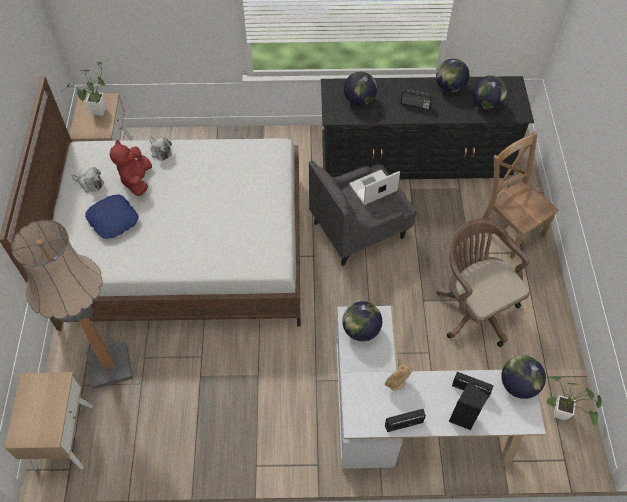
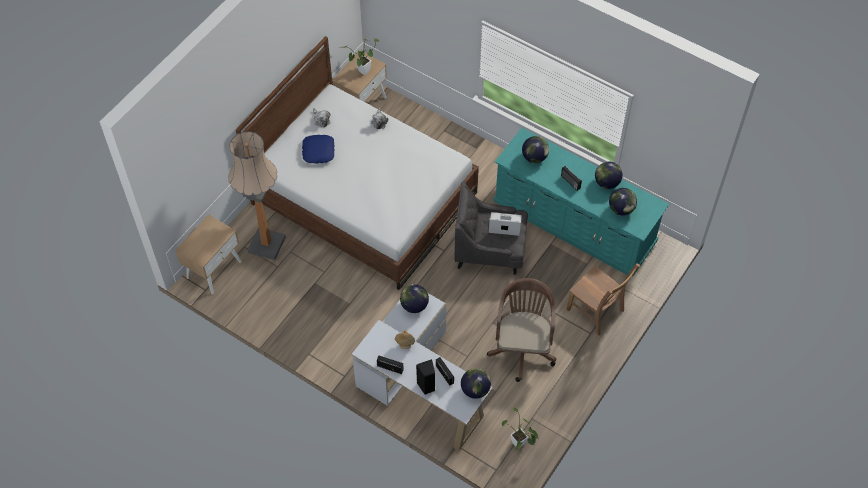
camera: 35 degrees right, 0 degrees up
red plush toy [110,140,152,196] -> none
black dresser [321,76,534,179] -> turquoise dresser [493,128,669,276]
brown chair [481,131,559,259] -> brown chair turned 135 degrees clockwise [567,264,640,336]

